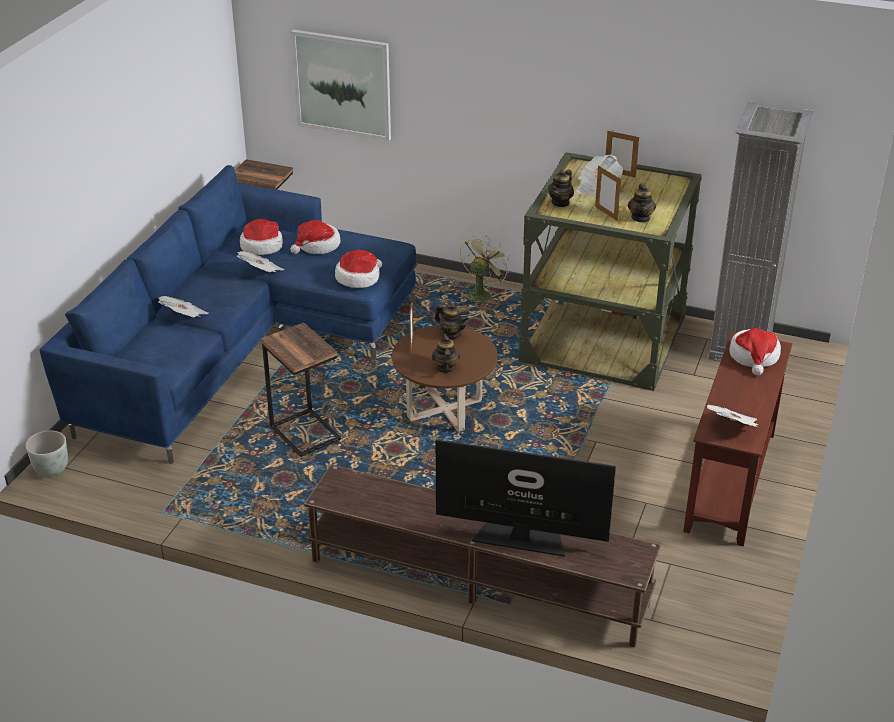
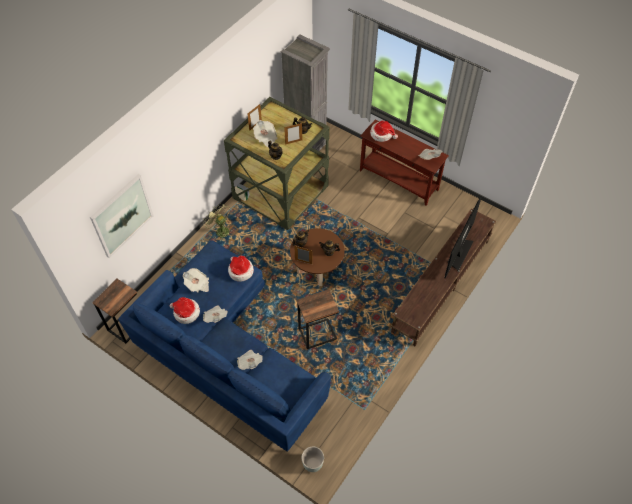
camera: 75 degrees left, 20 degrees up
hat [290,220,340,254] -> newspaper [183,268,209,292]

